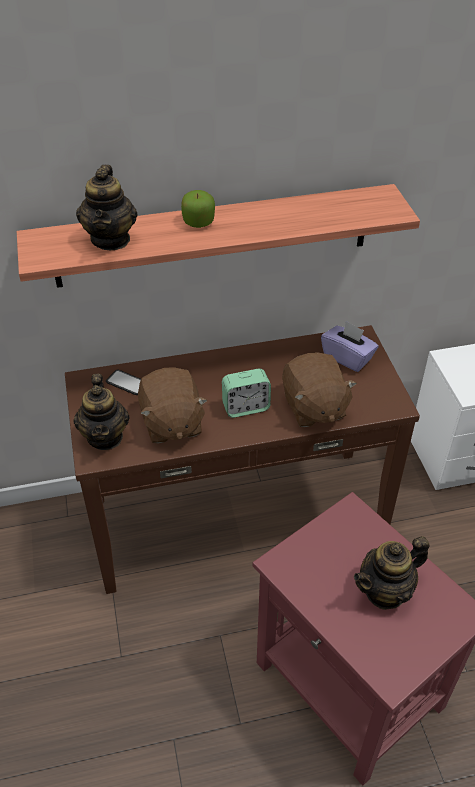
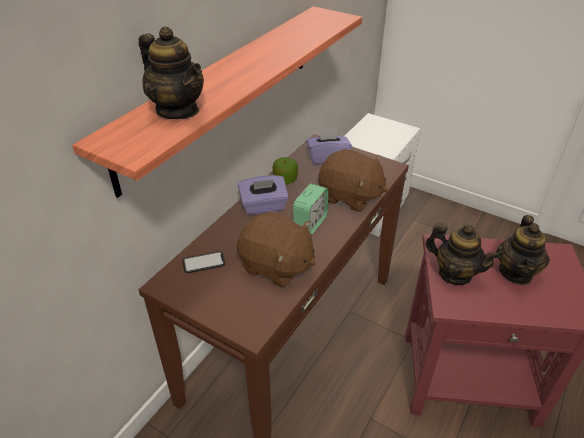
camera: 45 degrees left, 5 degrees down
teapot [73,374,130,450] -> teapot moved to [425,223,501,285]
apple [181,190,215,228] -> apple moved to [273,157,298,184]
none -> purple tissue box [238,175,289,215]

